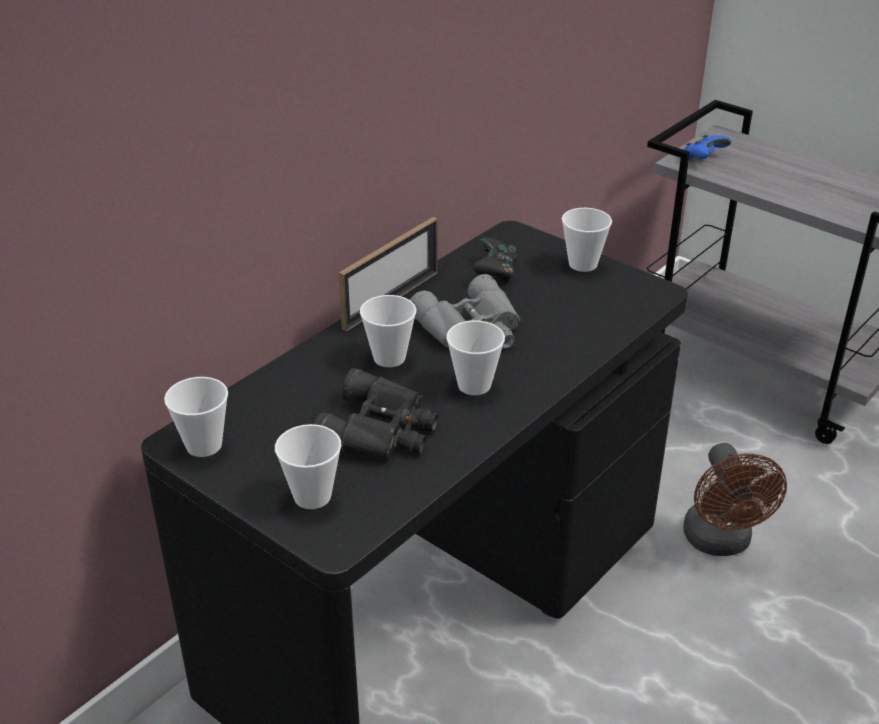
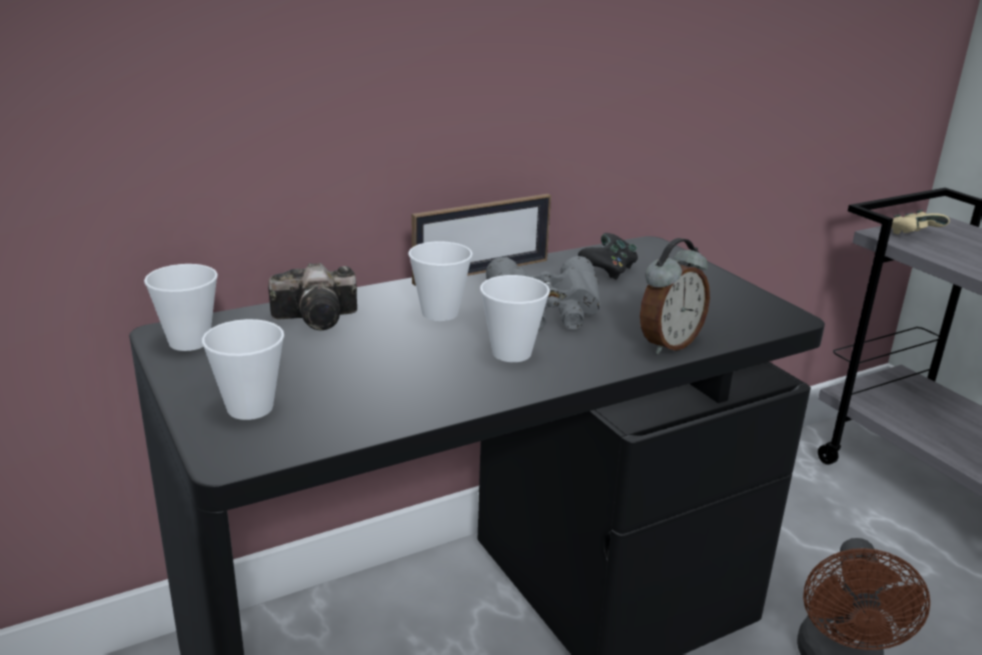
camera: 20 degrees right, 10 degrees down
black binoculars [314,368,439,459] -> none
cup [562,208,612,272] -> none
blue game controller [684,134,732,160] -> beige game controller [892,210,950,234]
none -> camera [268,263,357,330]
none -> alarm clock [640,238,710,355]

